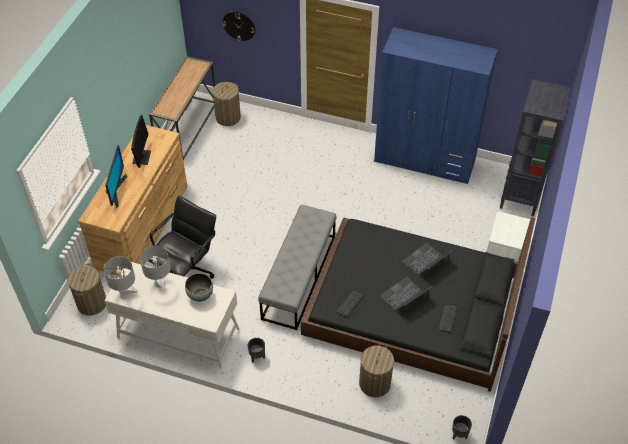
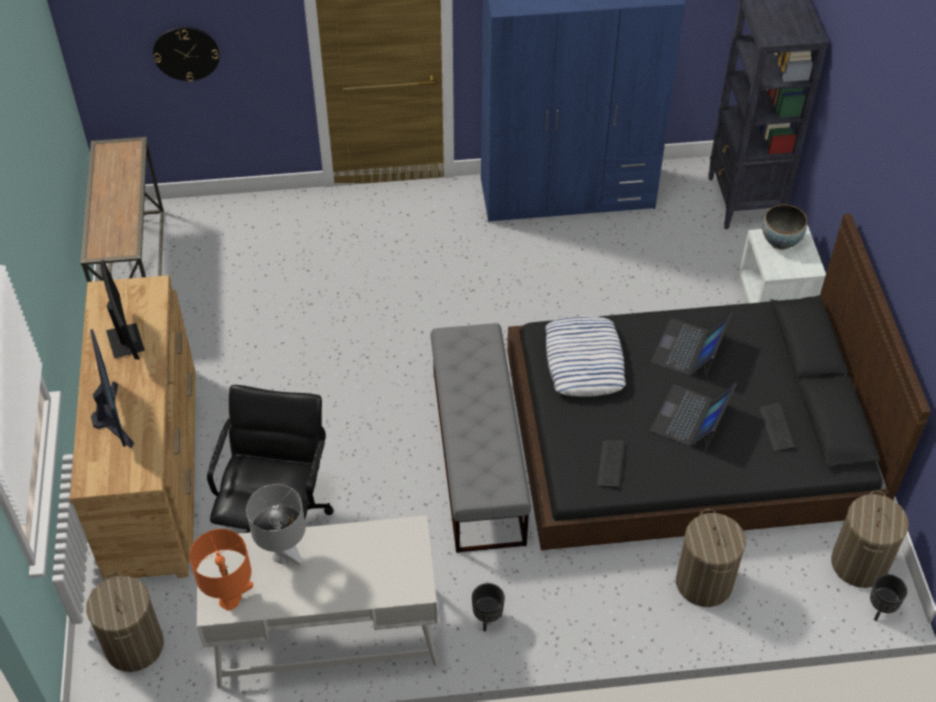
camera: 25 degrees left, 0 degrees up
grey table lamp [103,256,138,299] -> orange table lamp [189,529,253,611]
bowl [185,273,213,302] -> bowl moved to [762,205,807,250]
laundry basket [212,82,241,126] -> laundry basket moved to [831,490,909,588]
none -> pillow [545,316,626,396]

